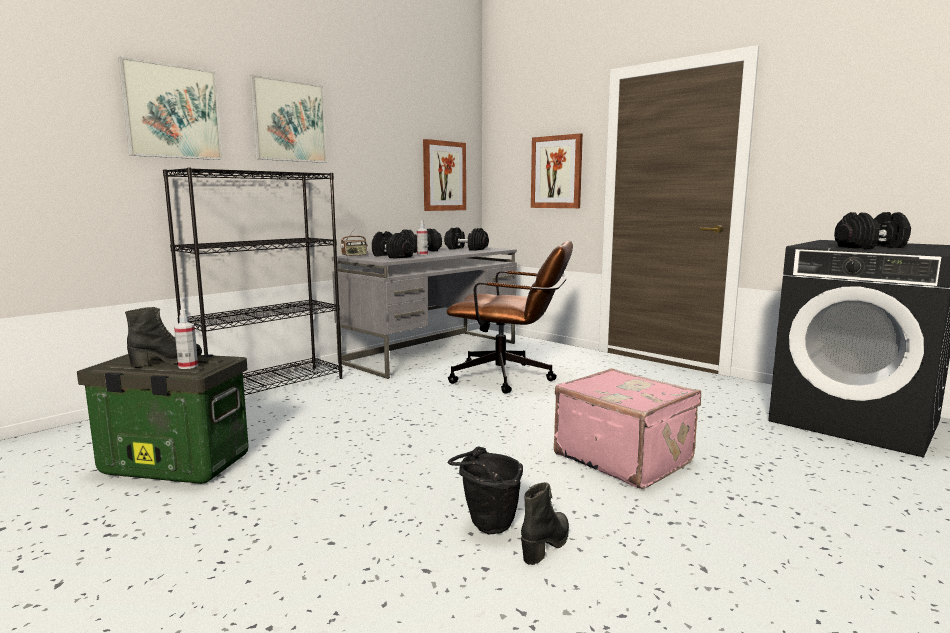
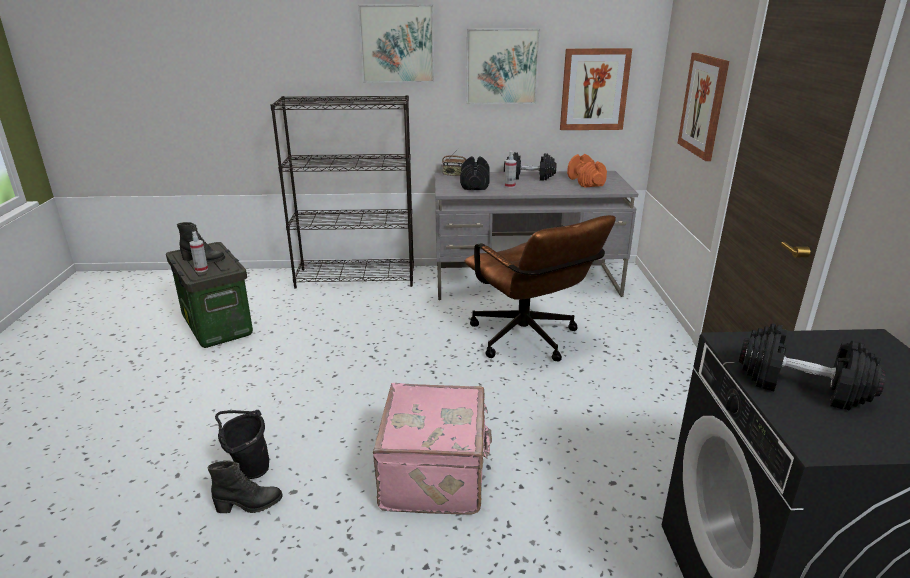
camera: 45 degrees right, 15 degrees up
picture [118,57,222,160] -> picture moved to [466,29,540,104]
black dumbbell [444,227,489,251] -> orange dumbbell [567,154,607,188]

